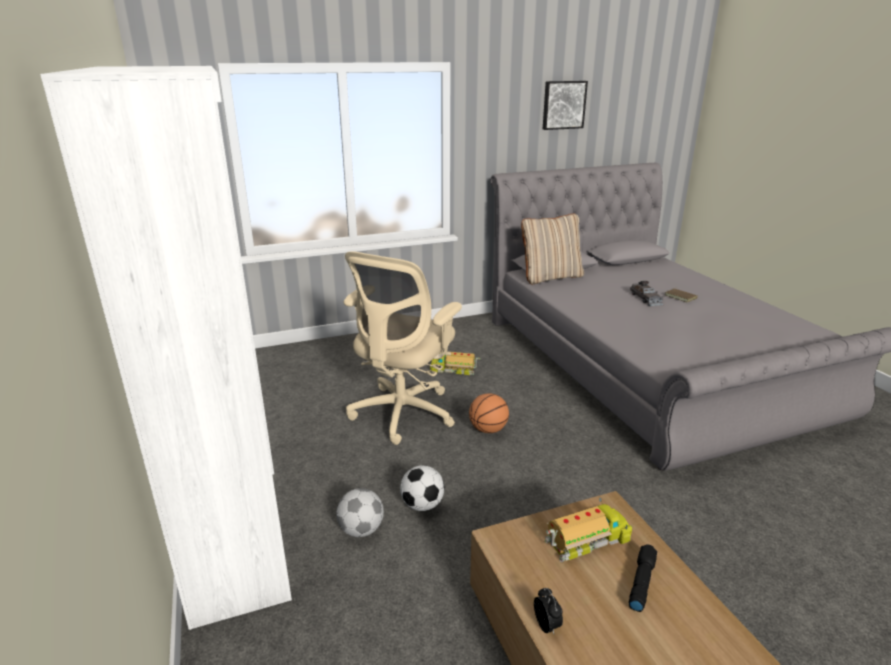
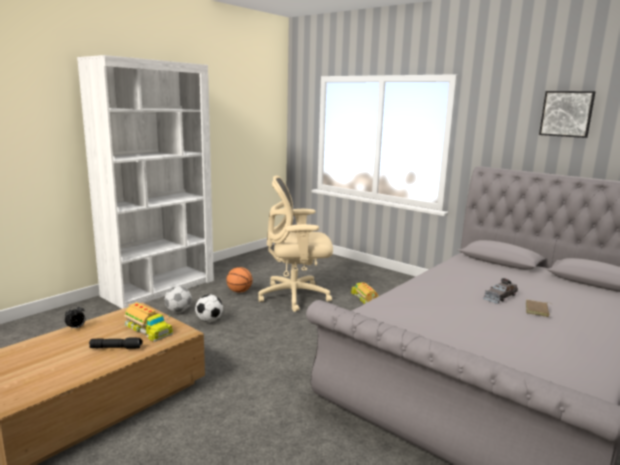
camera: 60 degrees right, 10 degrees down
basketball [469,393,509,433] -> basketball moved to [226,267,252,293]
beige pillow [521,213,584,284] -> none

